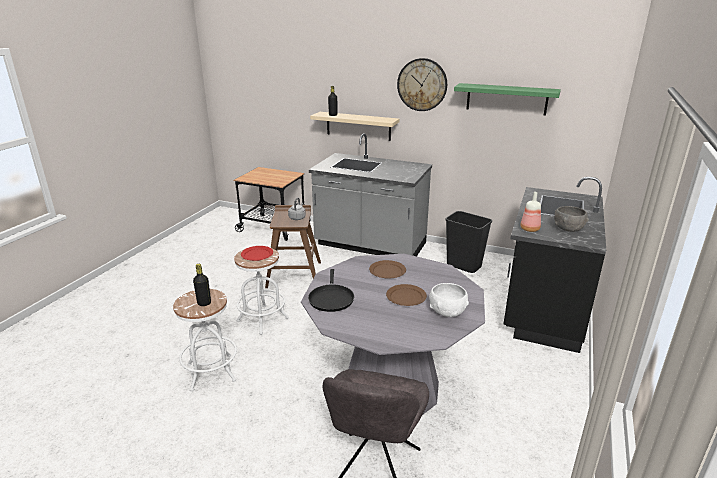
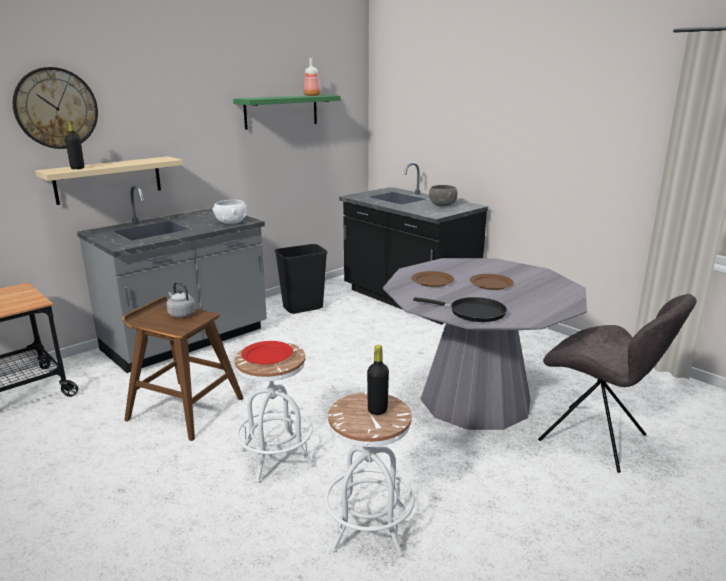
camera: 65 degrees left, 5 degrees down
wall clock [397,58,447,111] -> wall clock moved to [13,67,98,149]
white bowl [429,283,469,317] -> white bowl moved to [212,200,247,224]
bottle [520,192,541,232] -> bottle moved to [303,58,321,96]

